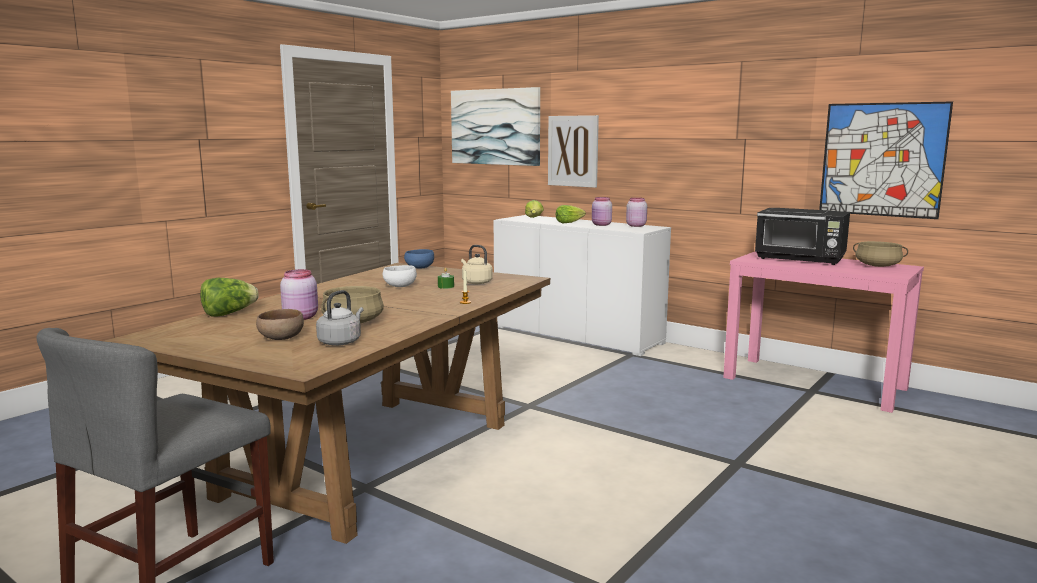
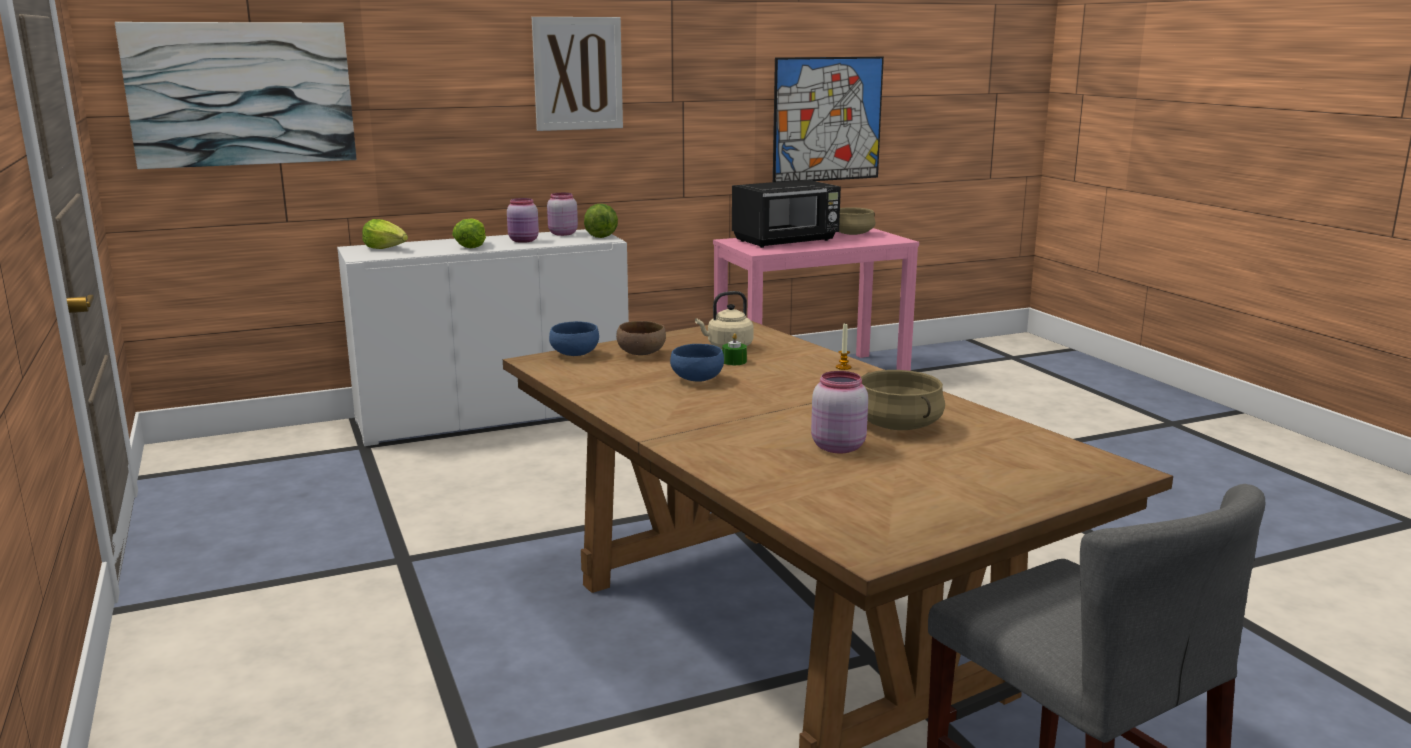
camera: 60 degrees left, 5 degrees up
lettuce [200,278,259,316] -> lettuce moved to [584,204,618,238]
brown bowl [256,309,304,340] -> brown bowl moved to [616,321,666,355]
grey kettle [316,290,364,346] -> none
white bowl [383,265,417,287] -> blue bowl [670,344,724,382]
picture [548,115,599,188] -> picture moved to [532,17,623,131]

